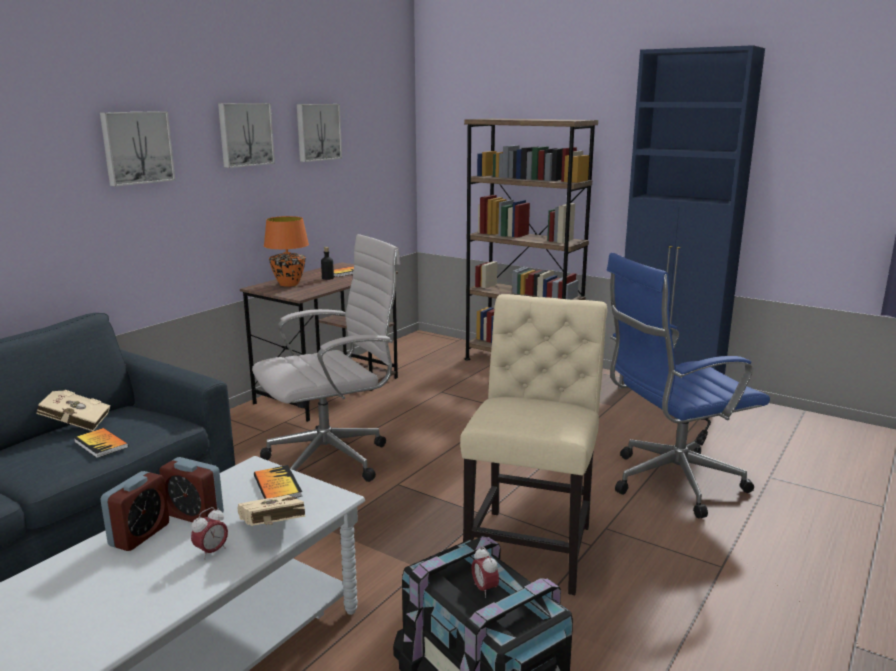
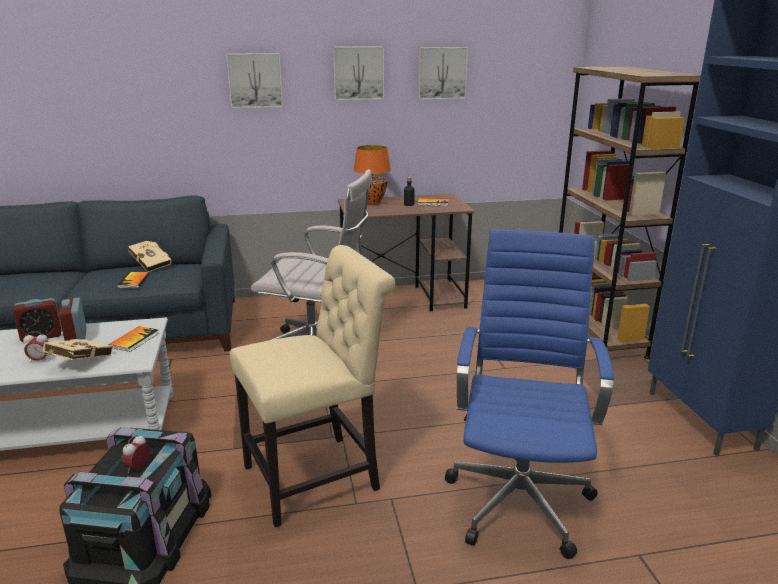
camera: 45 degrees right, 5 degrees up
blue office chair [607,253,770,518] -> blue office chair turned 75 degrees clockwise [445,230,614,559]

